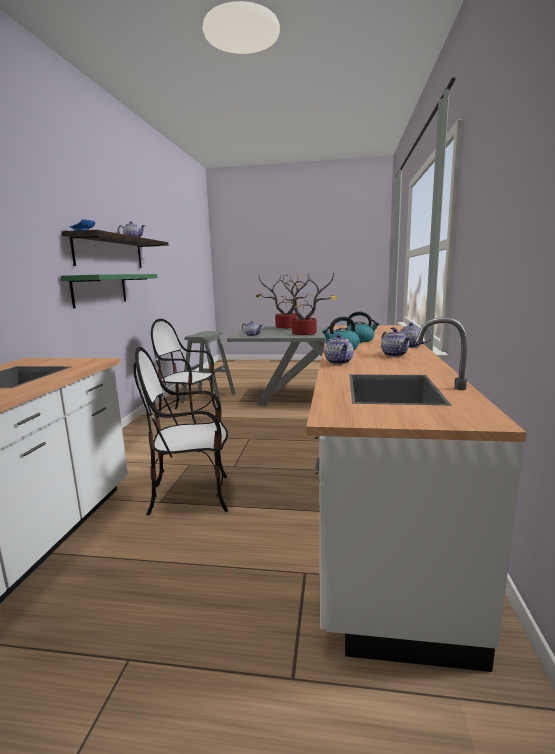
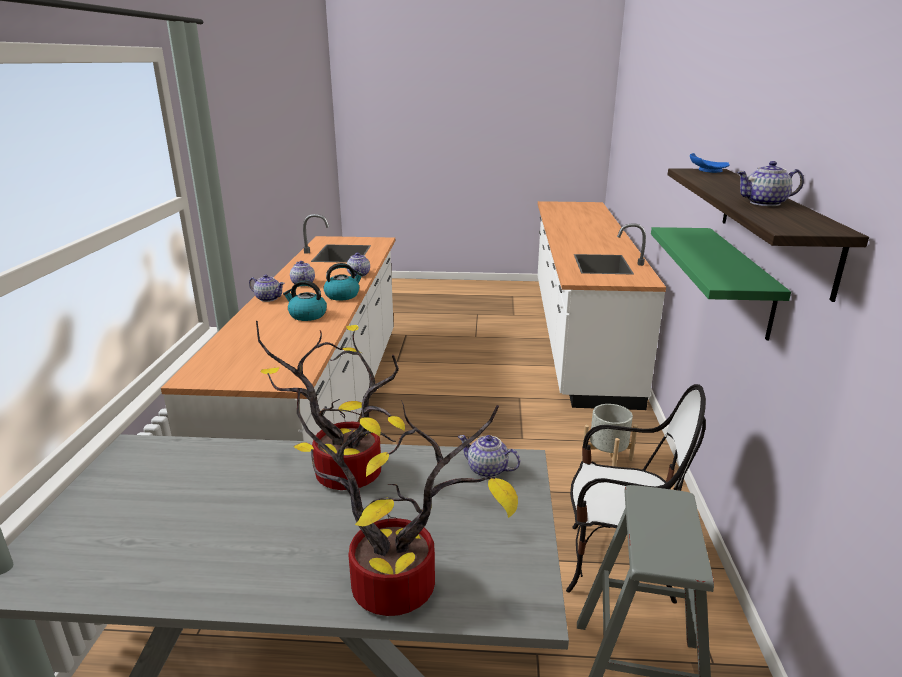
camera: 175 degrees right, 10 degrees up
chair [133,347,228,515] -> none
none -> grey planter [581,404,638,467]

